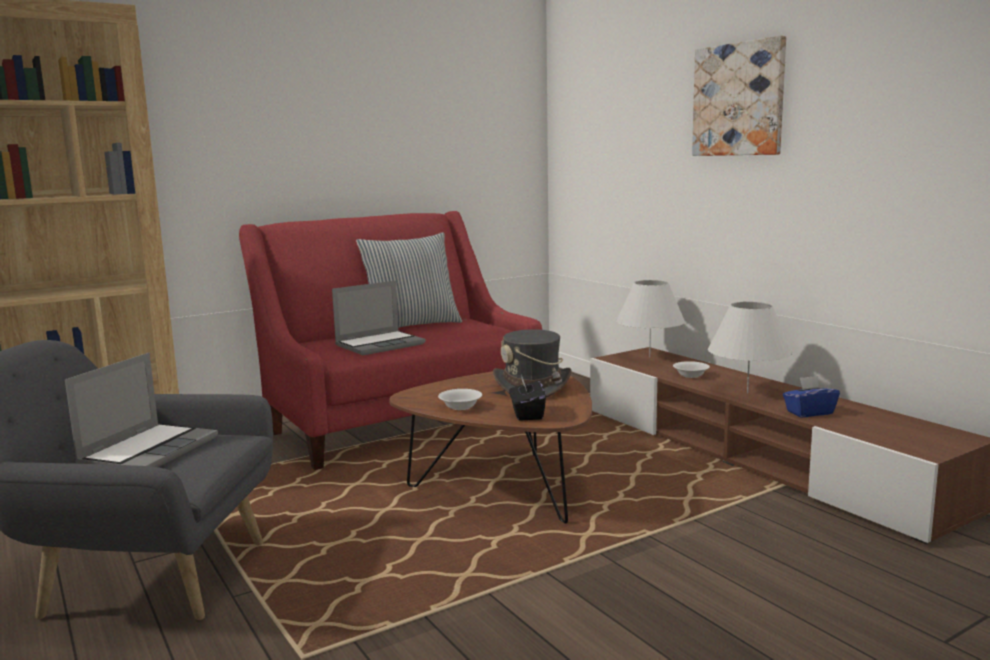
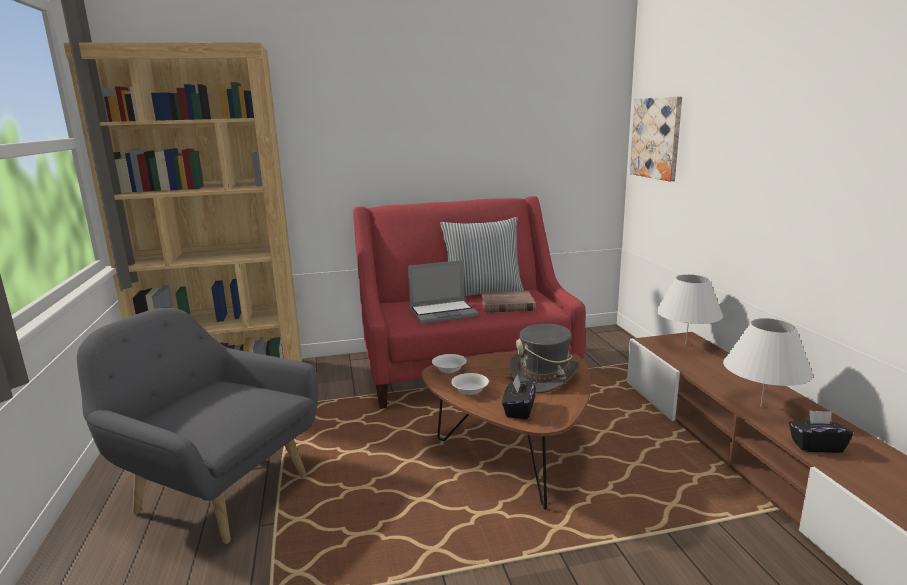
camera: 20 degrees right, 5 degrees up
laptop [65,353,218,467] -> none
white bowl [673,361,710,378] -> white bowl moved to [432,354,467,373]
picture [692,35,786,156] -> picture moved to [630,96,682,182]
blue tissue box [783,376,840,417] -> black tissue box [789,410,853,453]
none -> brown book [481,291,536,313]

